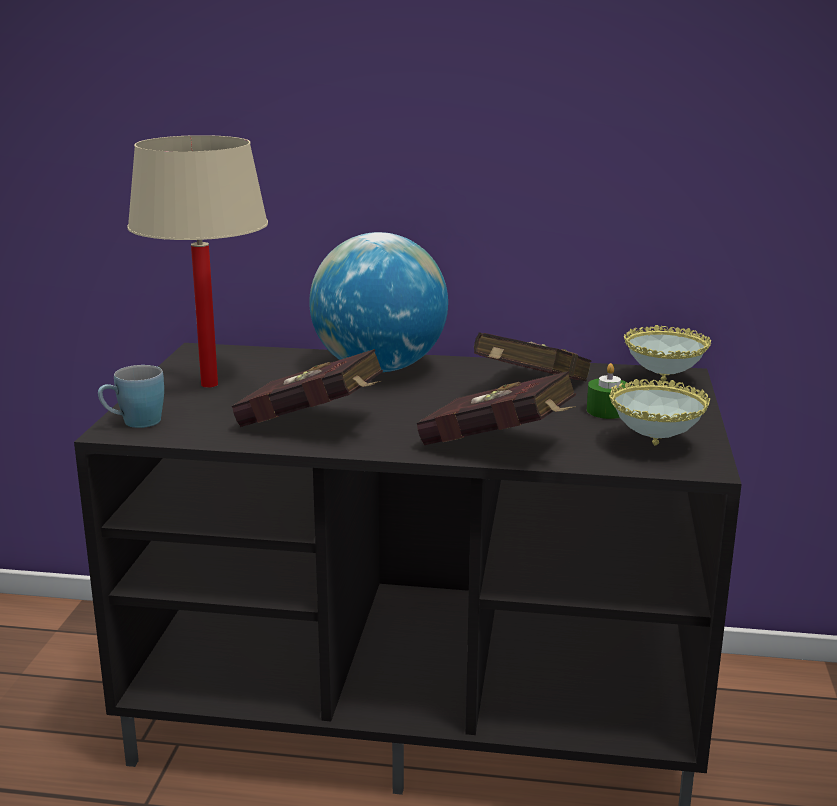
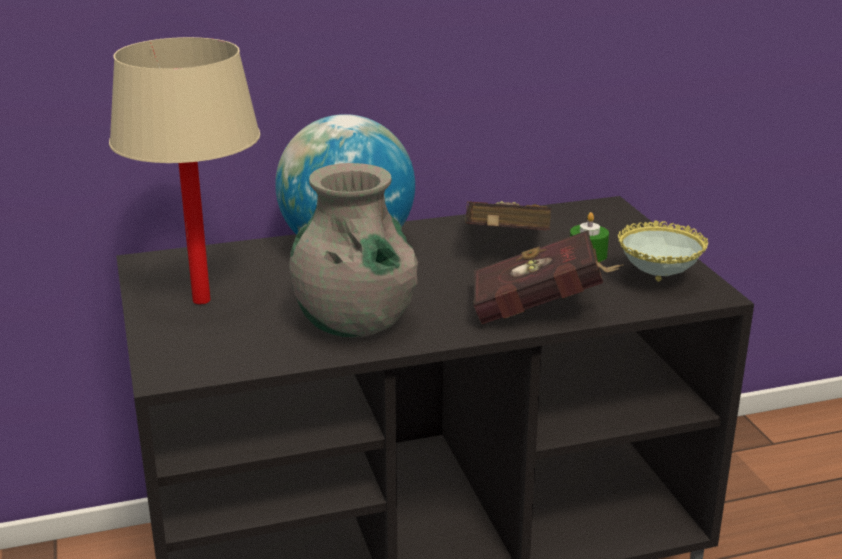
camera: 25 degrees left, 5 degrees up
blue mug [98,365,164,428] -> none
red book [232,349,383,427] -> grey vase [289,163,418,338]
bowl [624,325,711,382] -> none

